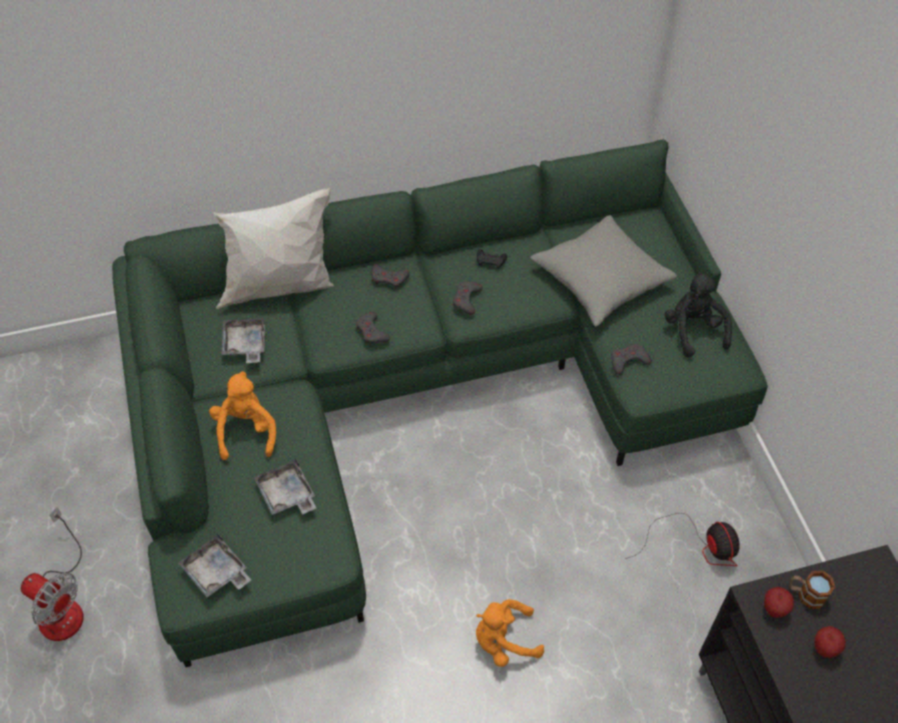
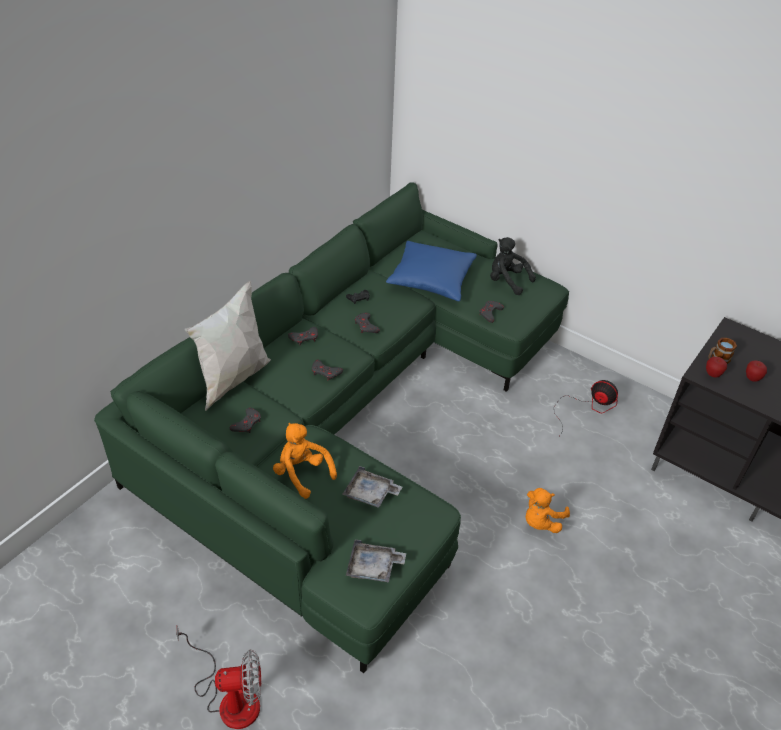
camera: 40 degrees left, 10 degrees down
grey tray [222,318,266,363] -> grey game controller [230,408,261,433]
grey pillow [530,215,677,327] -> blue pillow [386,241,477,301]

